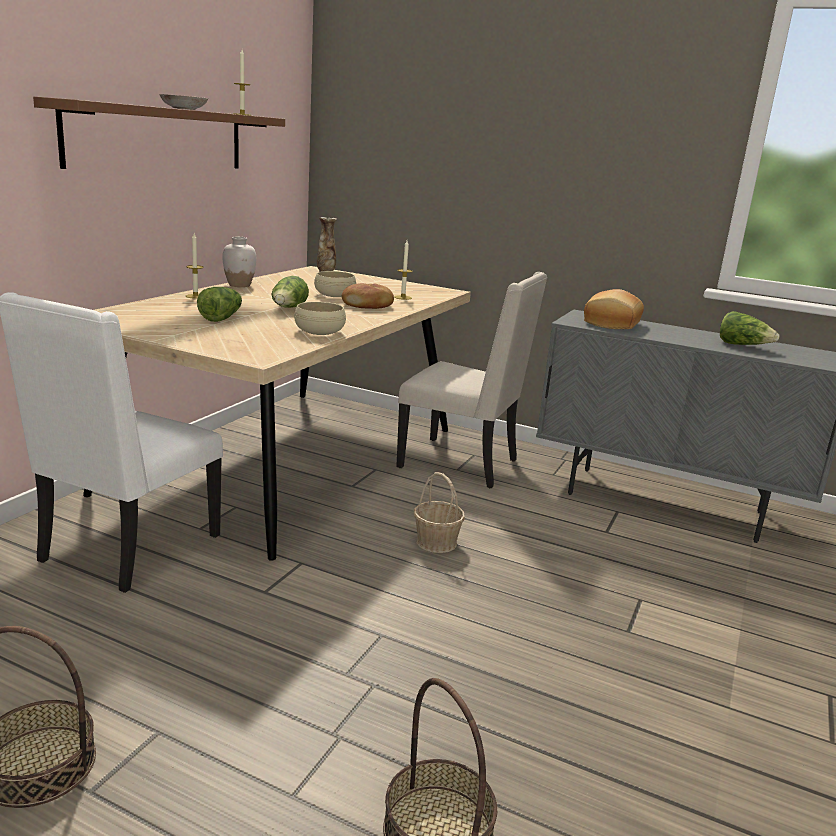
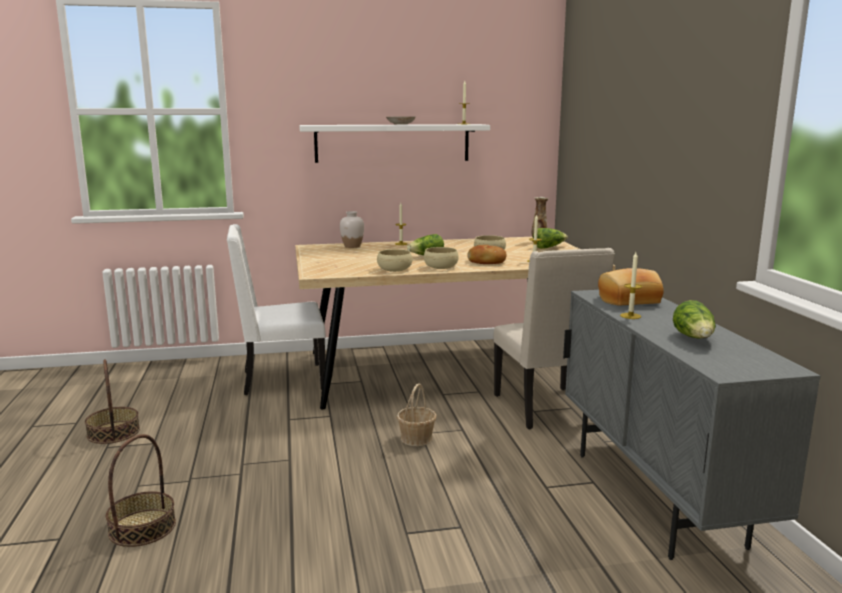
camera: 55 degrees right, 5 degrees down
brown shelf [33,97,285,169] -> white shelf [299,124,490,163]
lettuce [197,287,242,322] -> lettuce moved to [533,228,568,249]
white vase [222,237,256,287] -> white vase moved to [340,211,364,248]
none -> beige bowl [424,247,459,269]
none -> candle [620,252,642,319]

